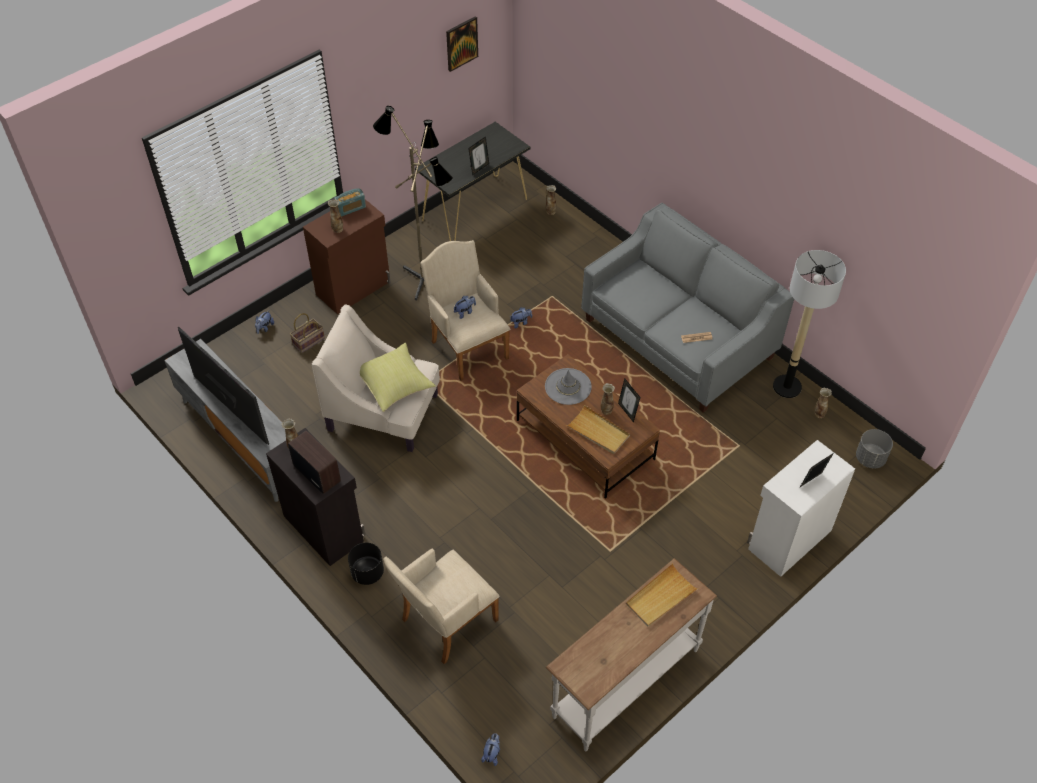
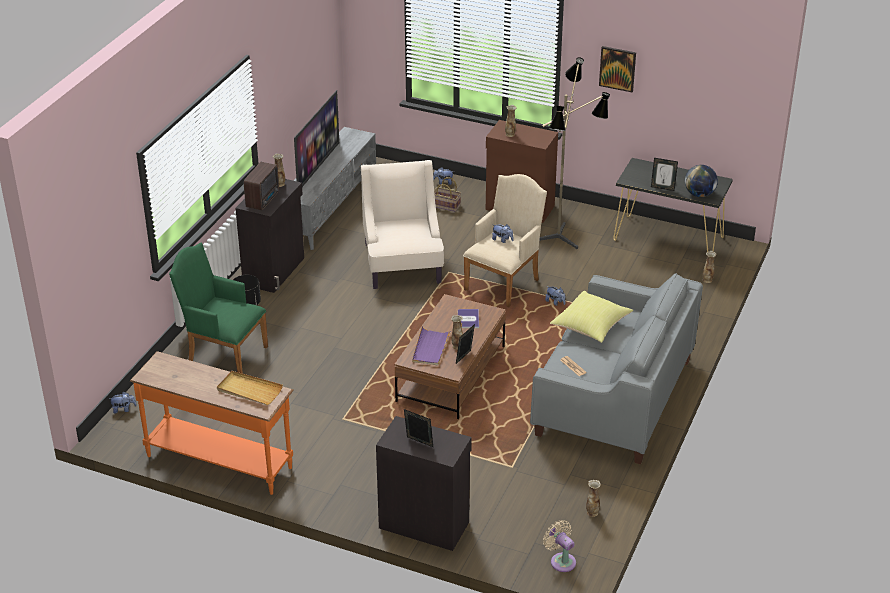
camera: 65 degrees right, 15 degrees down
radio [334,188,366,217] -> none
yellow pillow [360,343,436,412] -> yellow pillow moved to [550,291,633,343]
beige armchair [383,548,500,664] -> green armchair [169,243,268,374]
picture [446,16,478,72] -> picture moved to [599,46,636,92]
grey hat [545,368,592,405] -> book [458,309,479,328]
white console table [546,558,717,752] -> orange console table [130,351,294,495]
beige tray [566,405,630,454] -> purple tray [412,326,451,366]
white cabinet [747,440,855,577] -> black cabinet [376,416,472,551]
floor lamp [773,250,846,398] -> none
grey planter [856,429,893,468] -> beige fan [543,520,576,572]
none -> globe [685,165,718,197]

